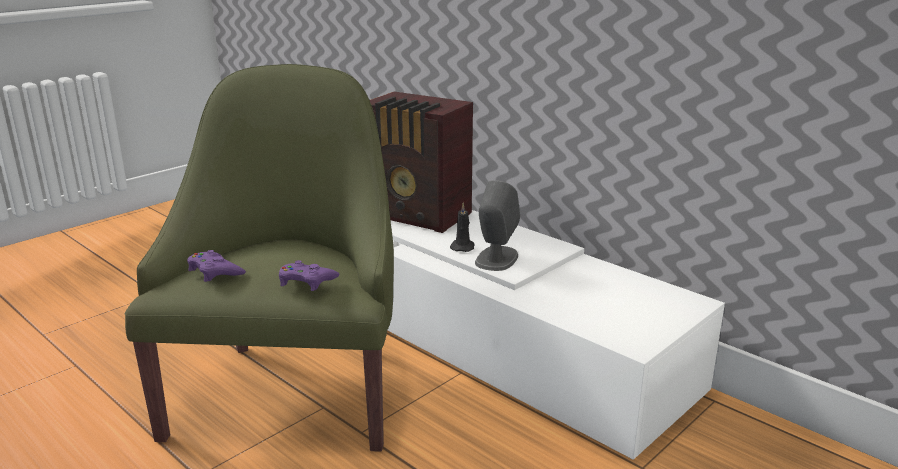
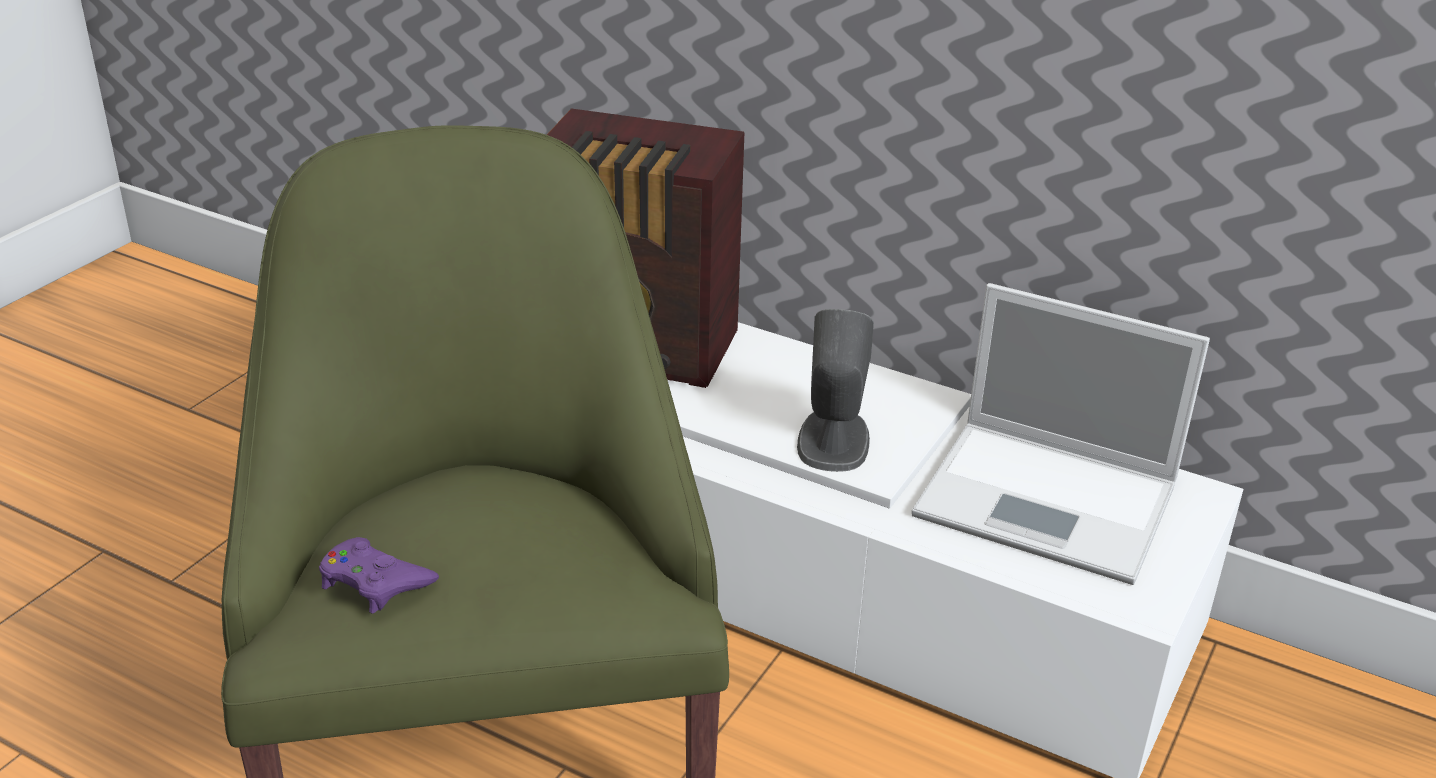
camera: 15 degrees left, 10 degrees up
purple game controller [279,260,339,291] -> none
black candle [450,203,475,252] -> none
none -> laptop [912,283,1210,585]

